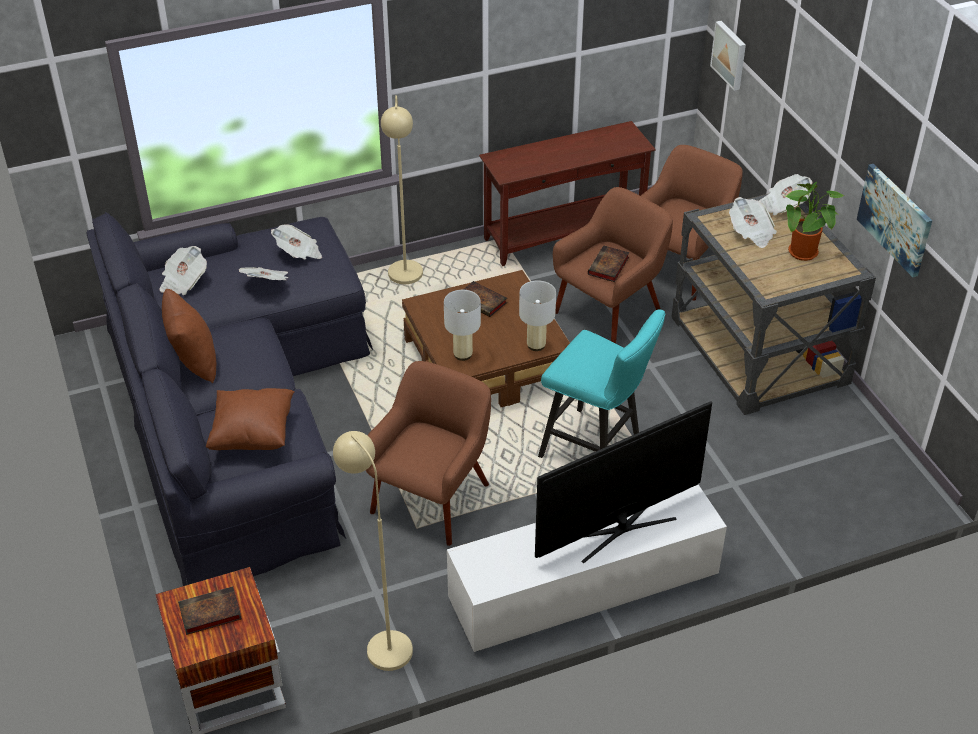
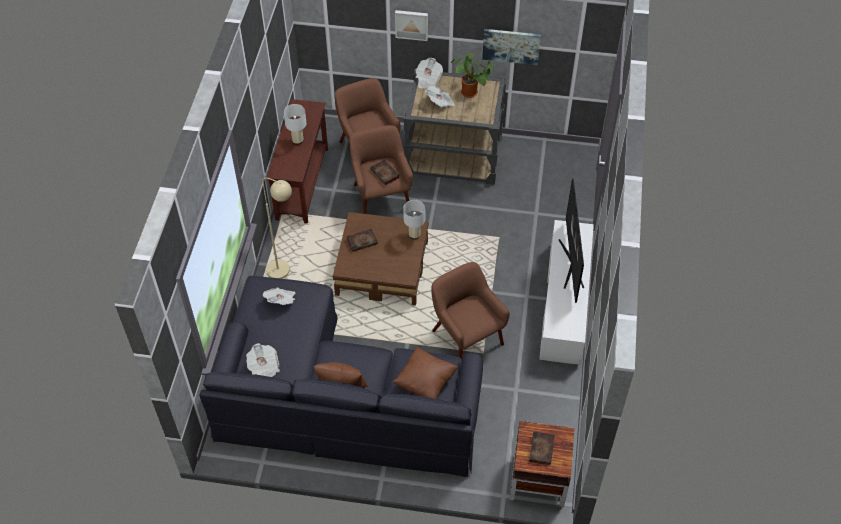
camera: 60 degrees left, 10 degrees up
newspaper [239,267,288,280] -> none
beige floor lamp [333,431,413,671] -> none
white table lamp [444,290,481,361] -> white table lamp moved to [283,104,306,145]
turquoise stool [538,309,665,458] -> none
picture [710,21,746,91] -> picture moved to [395,10,428,41]

